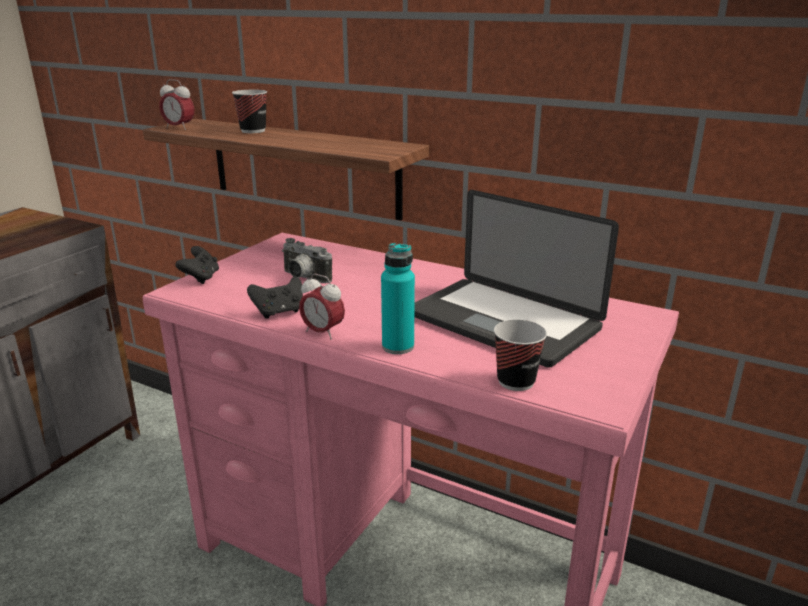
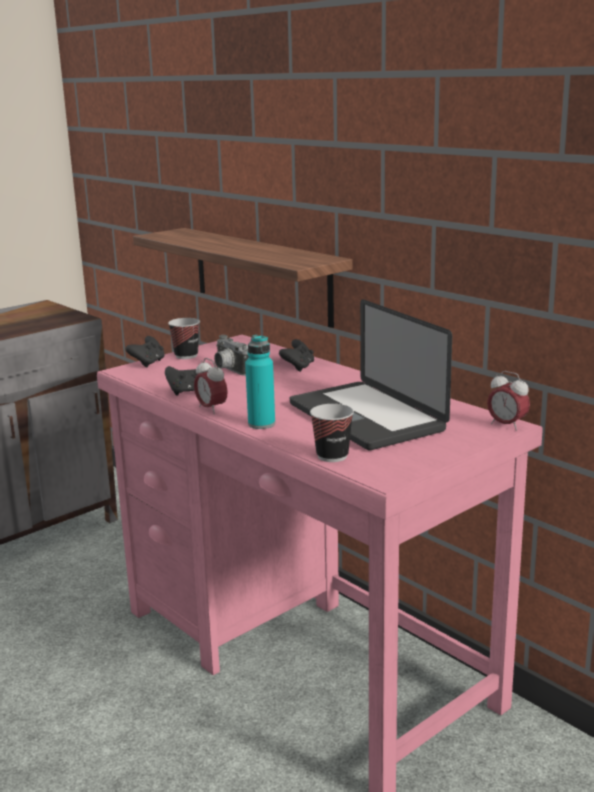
camera: 20 degrees right, 5 degrees down
alarm clock [159,79,194,130] -> alarm clock moved to [487,371,530,431]
cup [232,90,267,133] -> cup moved to [168,318,200,359]
none -> black game controller [279,339,314,372]

